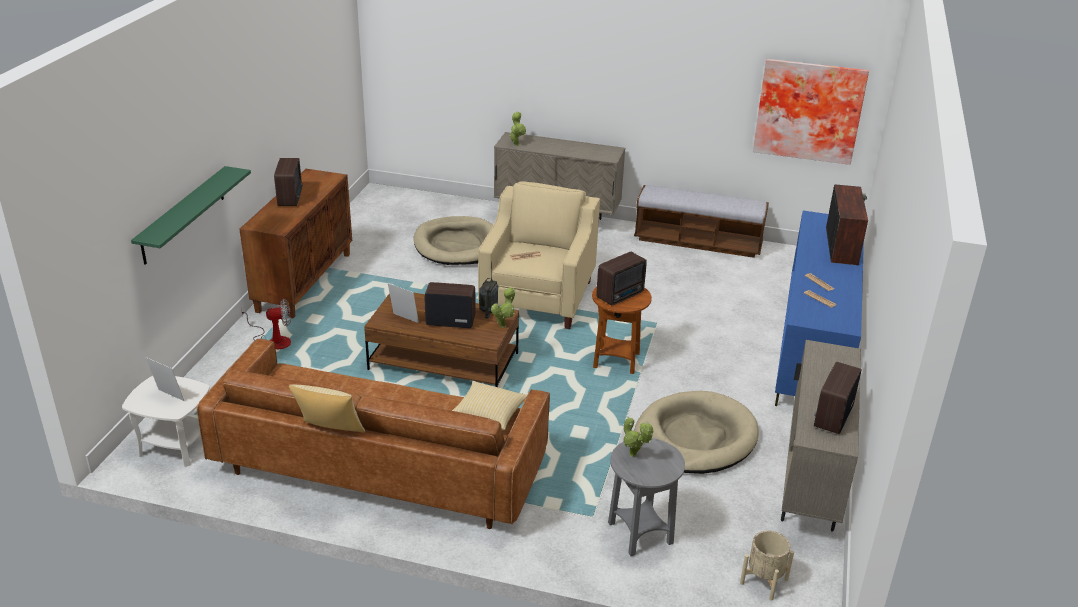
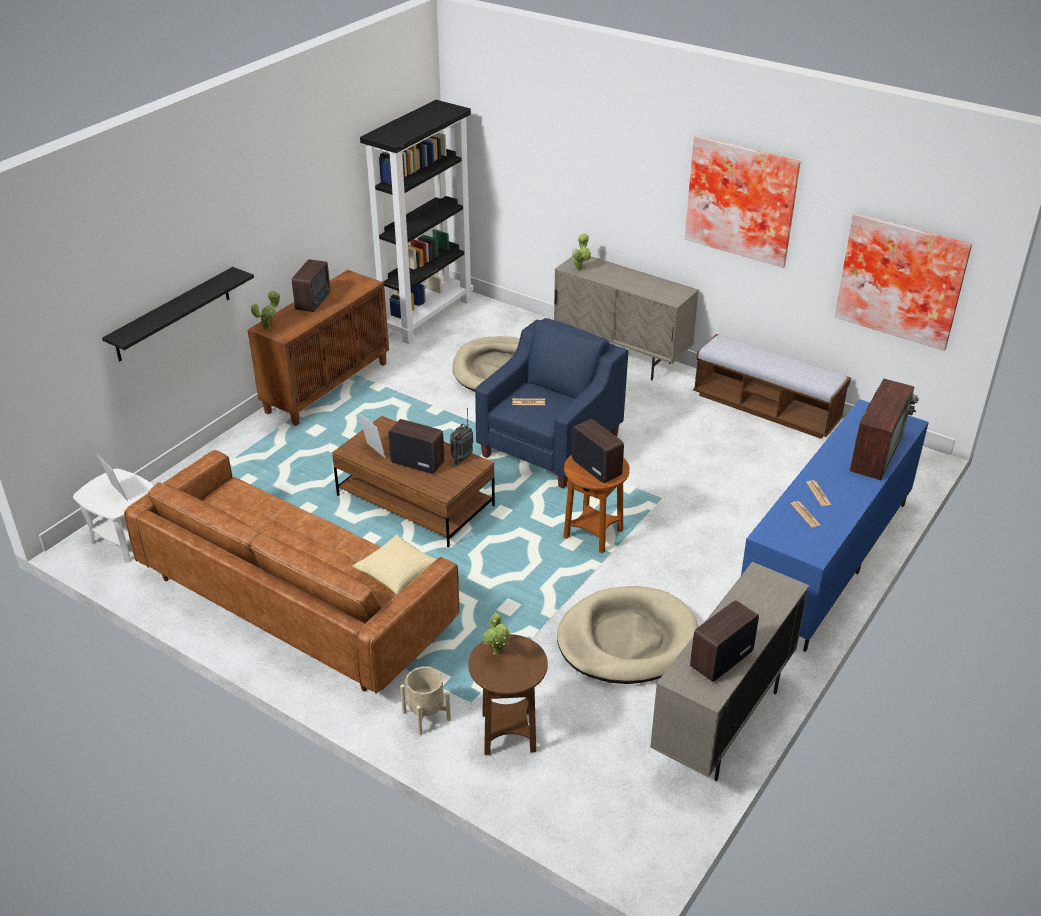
camera: 20 degrees right, 5 degrees up
green shelf [131,166,251,265] -> black shelf [102,267,254,361]
fan [241,299,291,349] -> none
pillow [289,384,365,432] -> none
beige armchair [478,181,600,329] -> blue armchair [475,318,628,489]
potted plant [491,288,515,328] -> potted plant moved to [251,290,280,329]
radio [596,252,647,306] -> radio turned 105 degrees counterclockwise [572,419,624,483]
grey side table [608,438,685,556] -> brown side table [468,634,548,755]
beige planter [740,531,794,601] -> beige planter moved to [400,666,451,735]
none -> black bookcase [360,100,473,344]
none -> picture [685,136,801,268]

